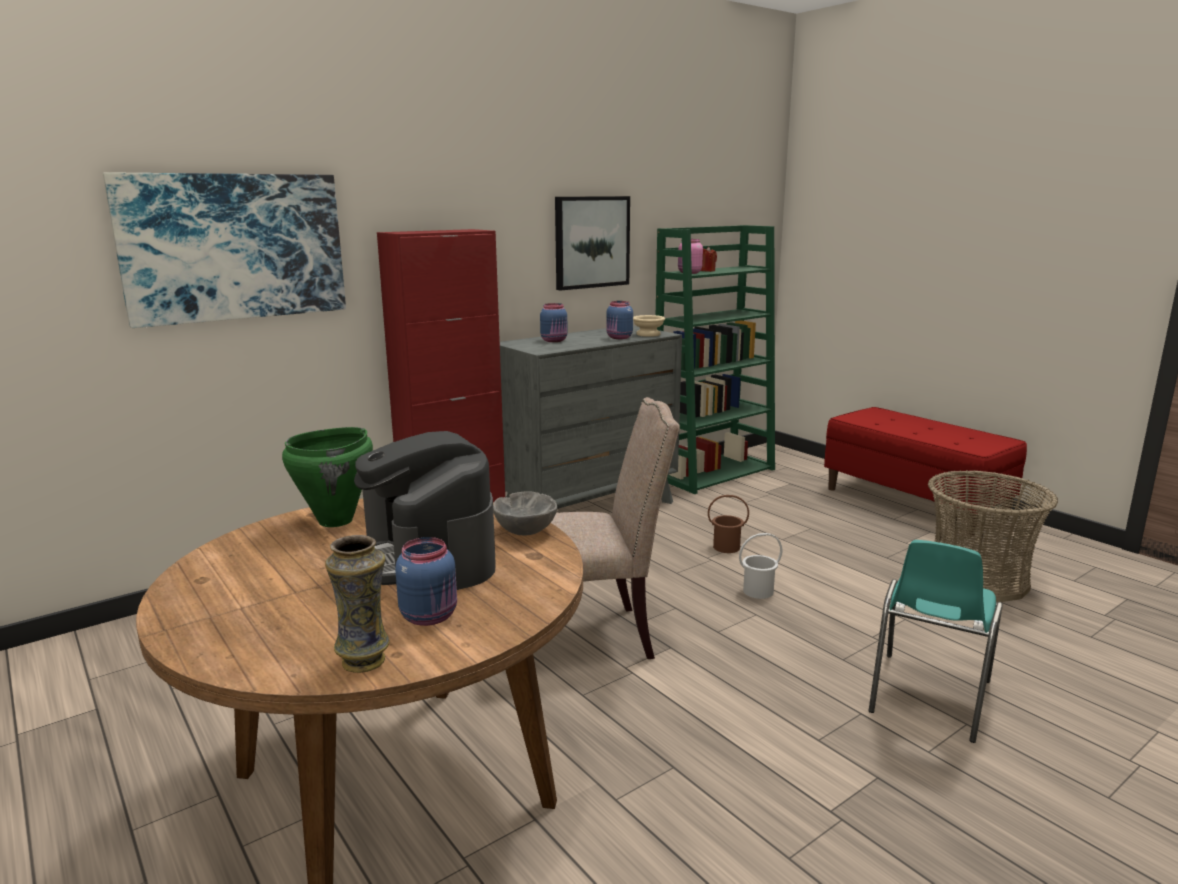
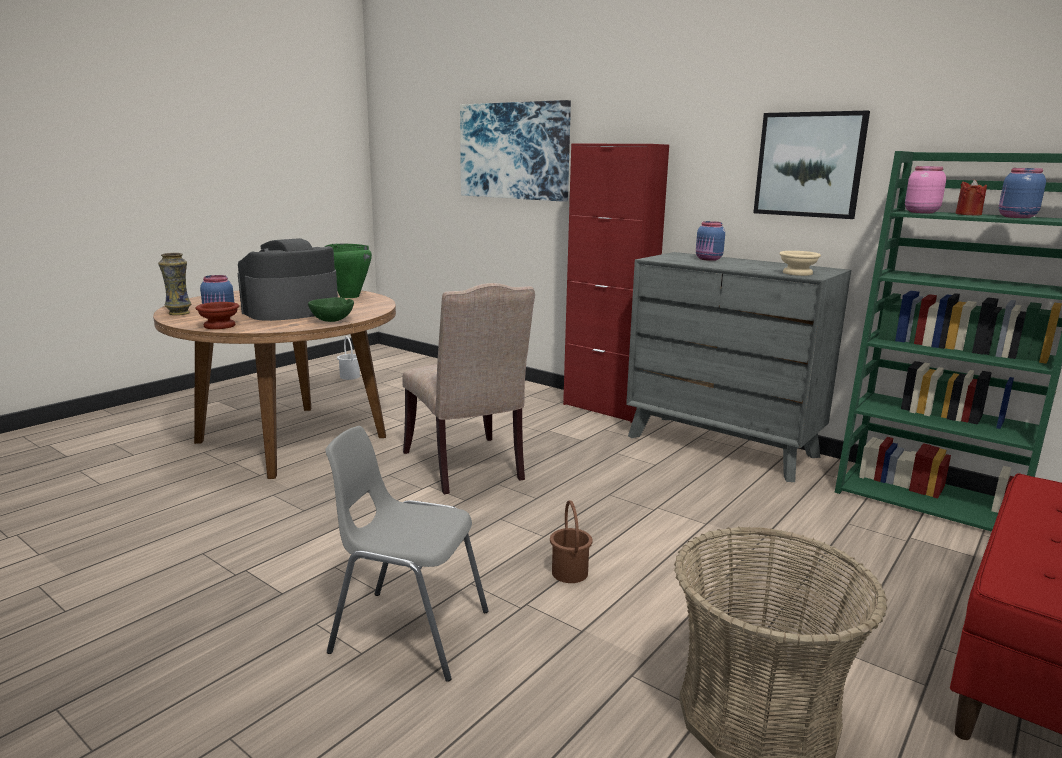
camera: 75 degrees right, 0 degrees up
grey bowl [493,491,557,535] -> green bowl [308,297,354,322]
blue jar [606,301,633,339] -> blue jar moved to [999,168,1046,218]
brown bucket [708,495,749,553] -> brown bucket moved to [550,500,593,583]
white bucket [739,533,782,599] -> white bucket moved to [337,336,360,380]
turquoise chair [869,540,1003,743] -> grey chair [326,426,489,682]
none -> brown bowl [196,302,239,329]

